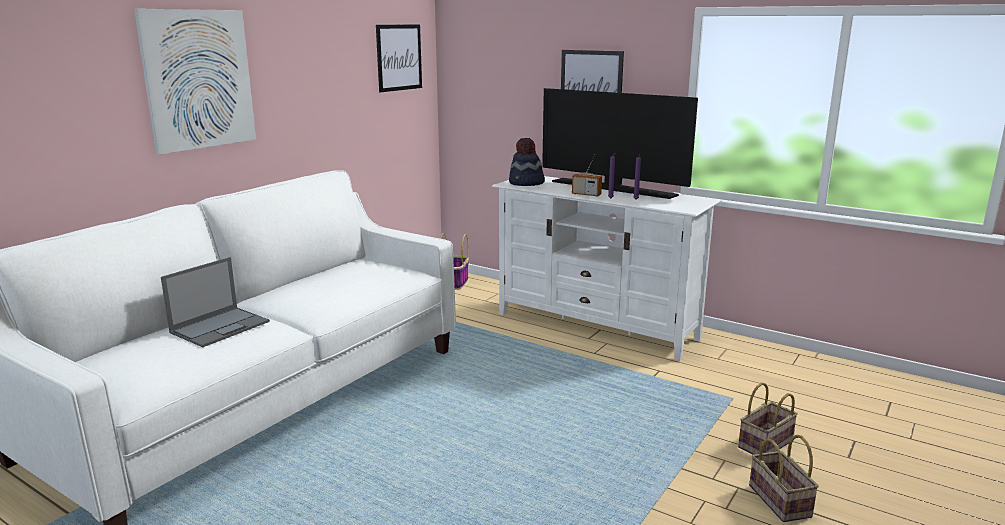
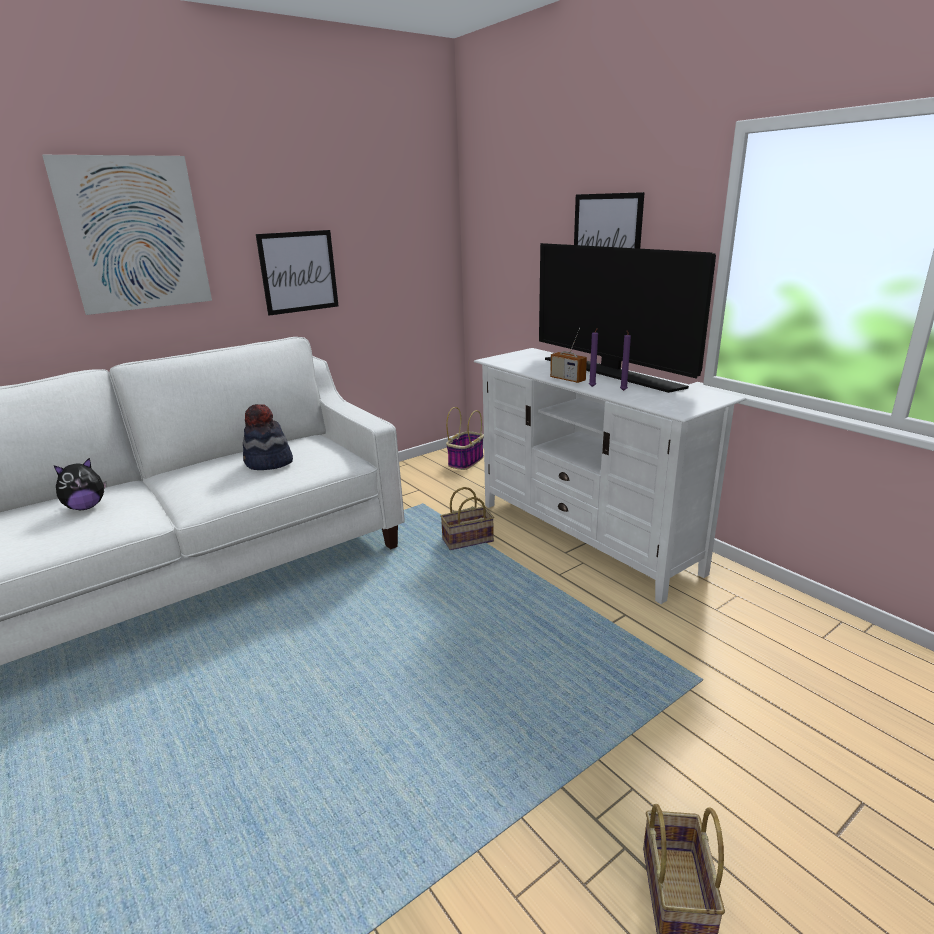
camera: 20 degrees right, 5 degrees up
laptop [161,257,270,347] -> plush toy [54,458,107,510]
picture [376,25,422,92] -> picture moved to [256,230,339,316]
hat [509,138,545,186] -> hat moved to [243,404,293,470]
basket [738,383,798,455] -> basket moved to [440,487,494,550]

